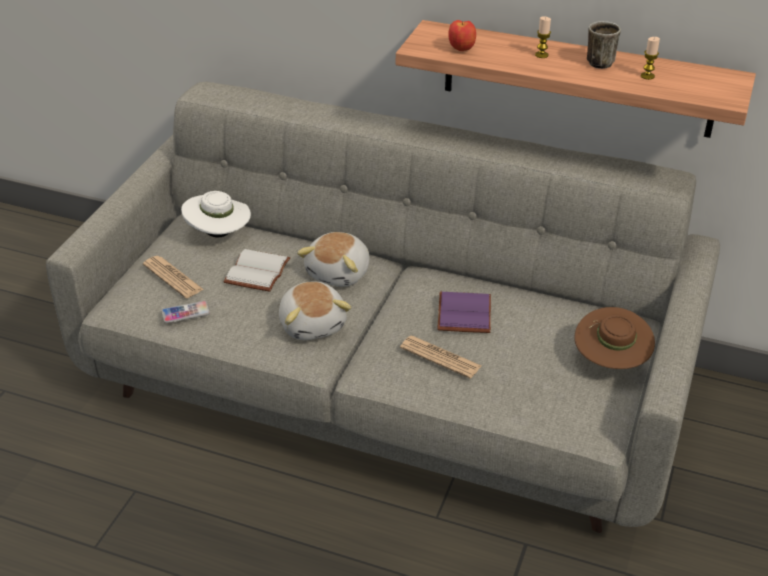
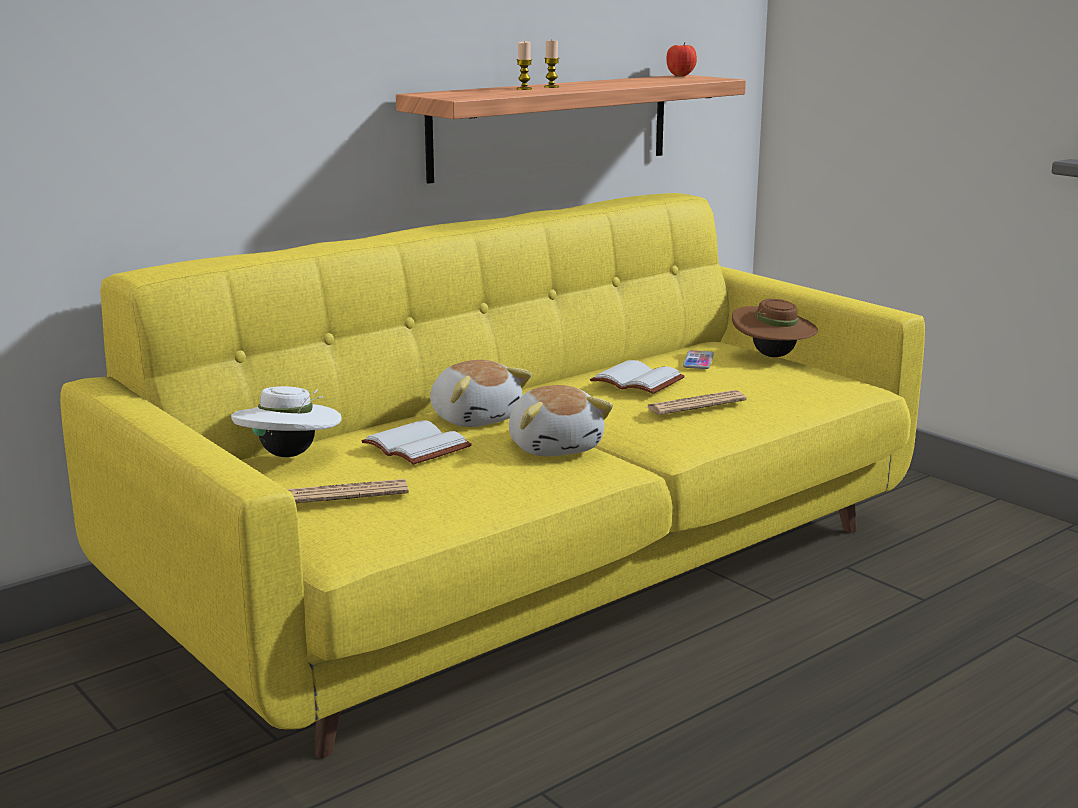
camera: 60 degrees left, 20 degrees down
grey sofa [46,82,720,533] -> yellow sofa [60,193,925,759]
phone [161,301,210,323] -> phone moved to [683,350,714,369]
plush toy [279,281,351,340] -> plush toy turned 60 degrees clockwise [509,385,613,456]
purple book [437,292,491,333] -> white book [590,360,685,394]
apple [448,20,476,51] -> apple moved to [666,43,697,76]
mug [587,21,621,69] -> none
candle [641,37,660,80] -> candle moved to [517,41,532,90]

